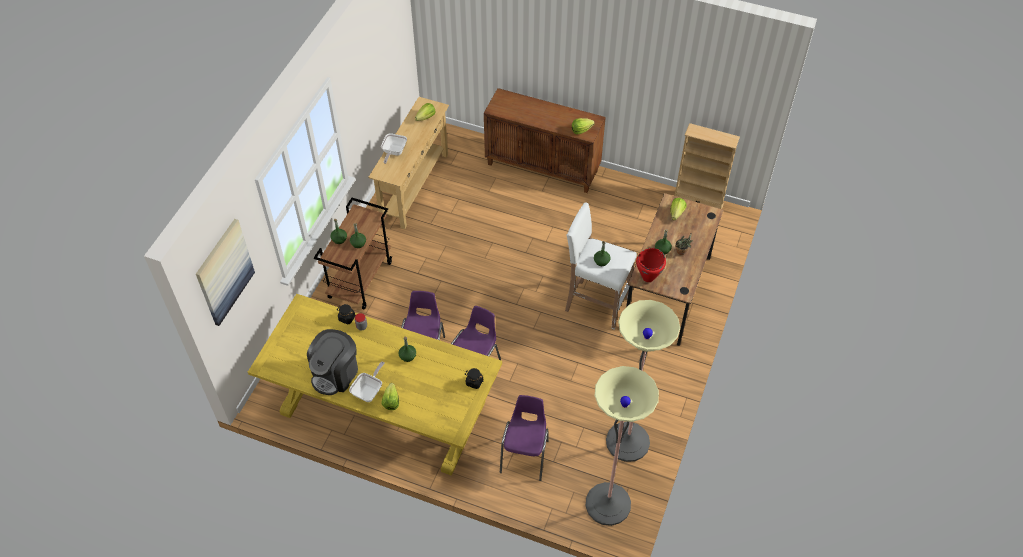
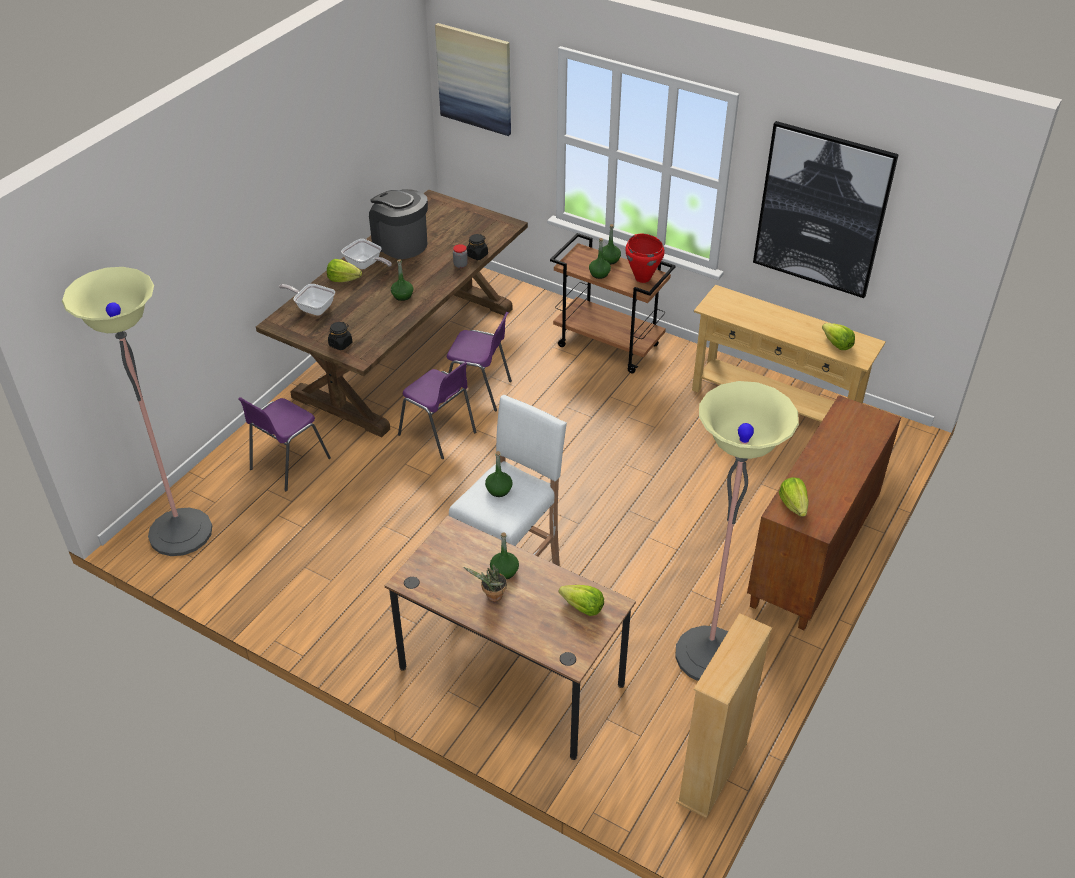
camera: 100 degrees right, 10 degrees down
yellow dining table [248,294,502,476] -> brown dining table [256,189,528,437]
frying pan [381,133,407,164] -> frying pan moved to [279,284,335,316]
purple chair [500,395,548,481] -> purple chair turned 105 degrees clockwise [238,397,331,491]
floor lamp [606,300,680,462] -> floor lamp moved to [675,381,799,681]
red cooking pot [636,248,666,282] -> red cooking pot moved to [625,234,665,283]
none -> picture [753,121,899,298]

